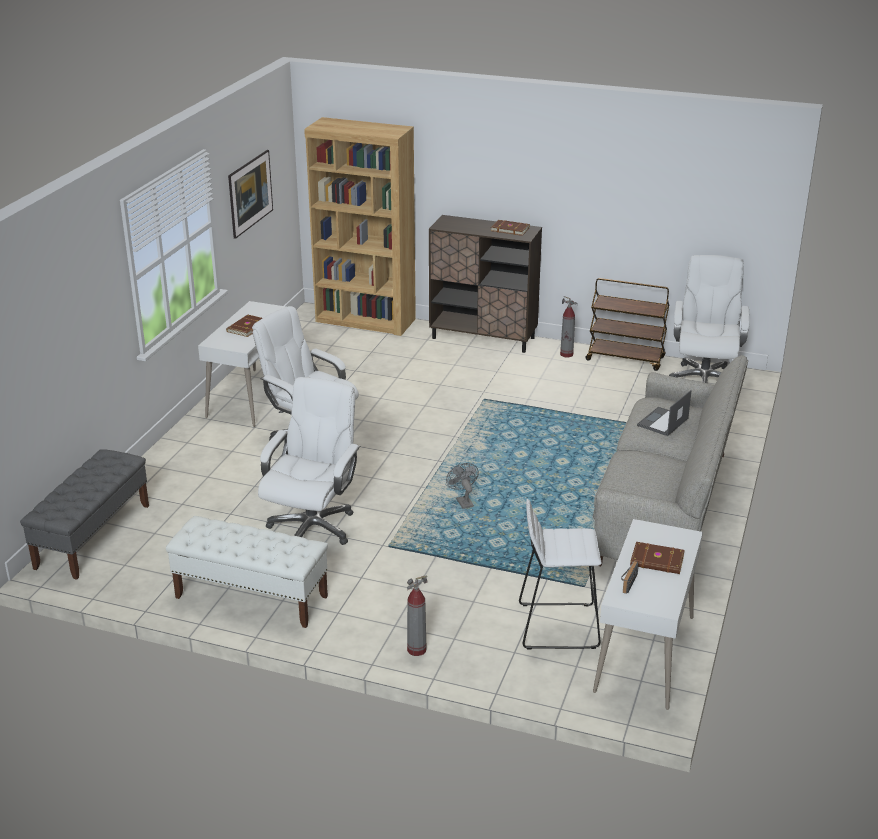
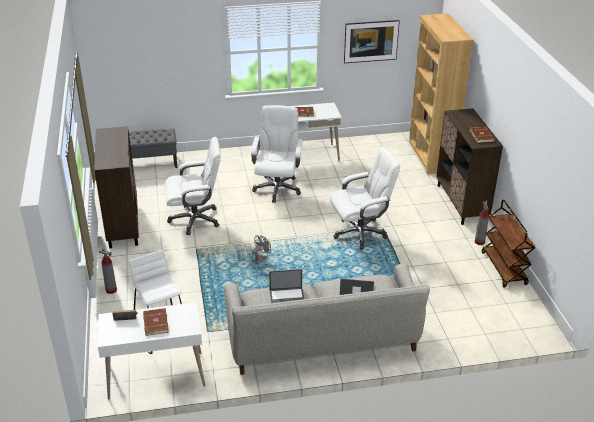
camera: 60 degrees right, 5 degrees up
white bench [166,516,328,628] -> brown cabinet [94,126,139,249]
white office chair [669,255,750,383] -> white office chair moved to [330,147,400,249]
none -> laptop [269,269,304,303]

